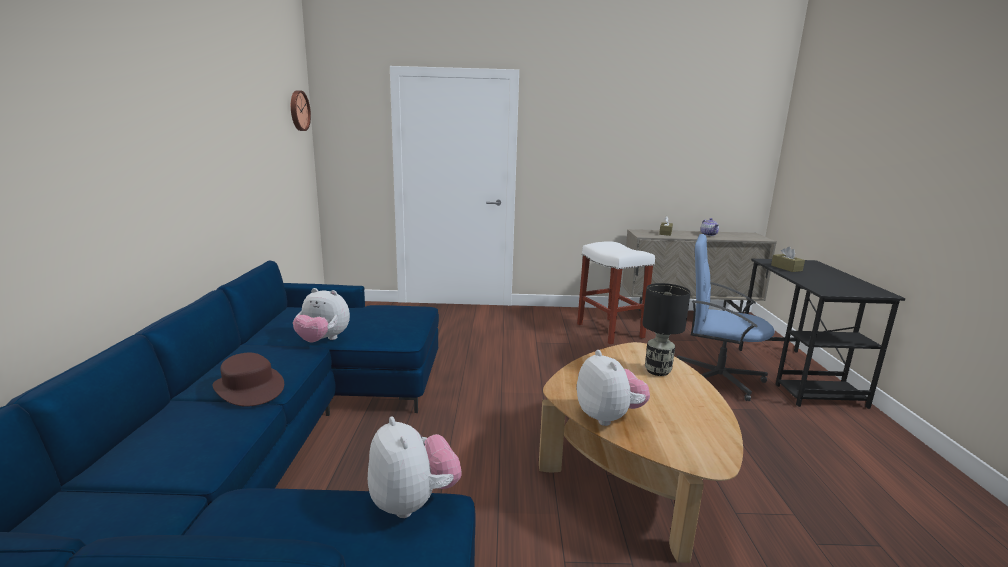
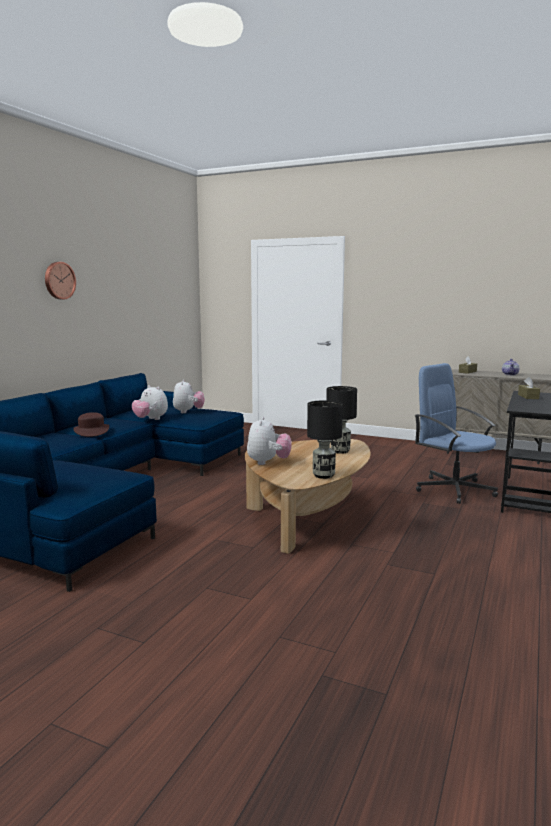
camera: 25 degrees right, 5 degrees down
wall clock [291,90,311,131] -> wall clock moved to [45,262,76,300]
plush toy [368,416,462,518] -> plush toy moved to [173,379,205,413]
white stool [577,241,655,344] -> none
none -> black table lamp [307,400,343,479]

